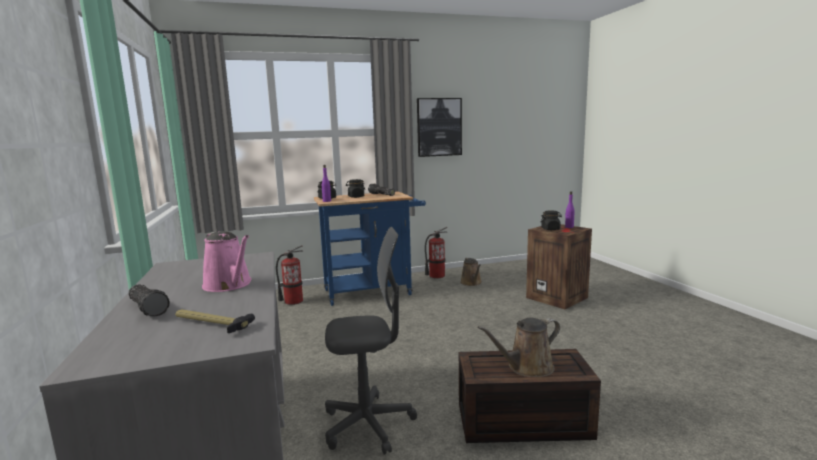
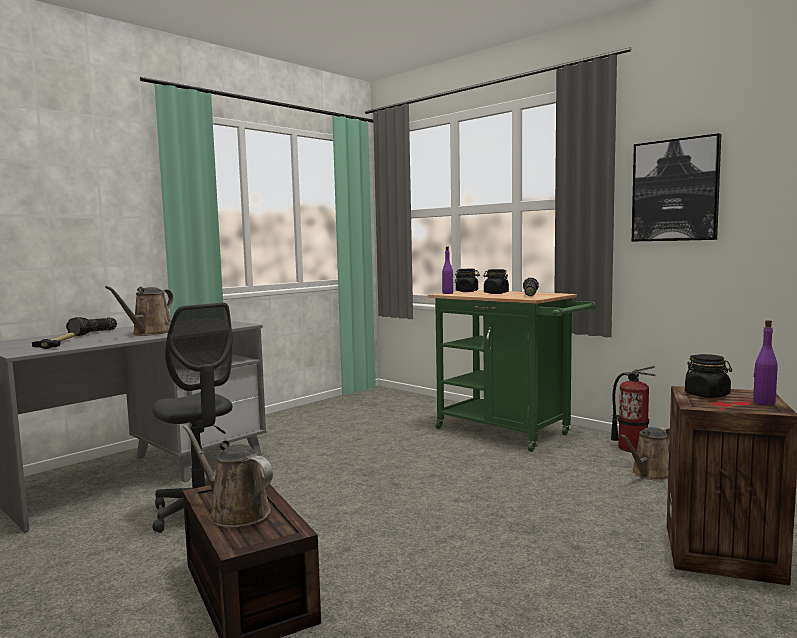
camera: 60 degrees right, 5 degrees down
pink watering can [202,231,251,292] -> brown watering can [105,286,173,336]
fire extinguisher [276,245,304,305] -> none
blue cart [314,192,426,306] -> green cart [428,290,596,452]

